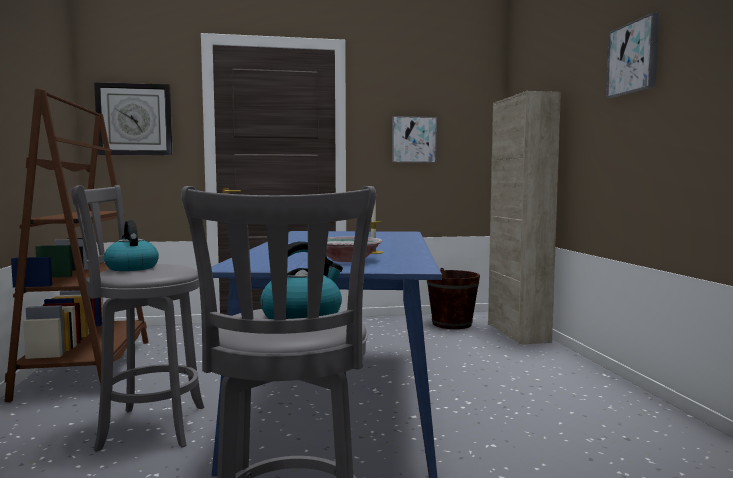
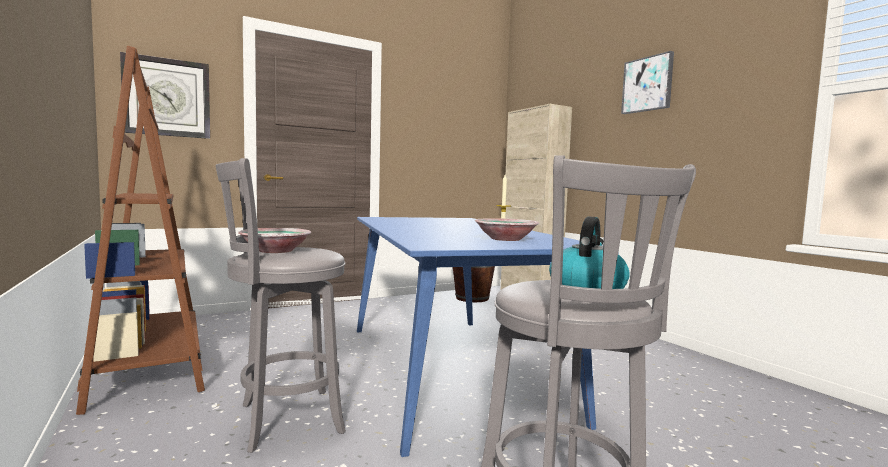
camera: 20 degrees left, 0 degrees up
kettle [104,220,159,271] -> bowl [238,228,311,253]
picture [392,116,437,163] -> none

